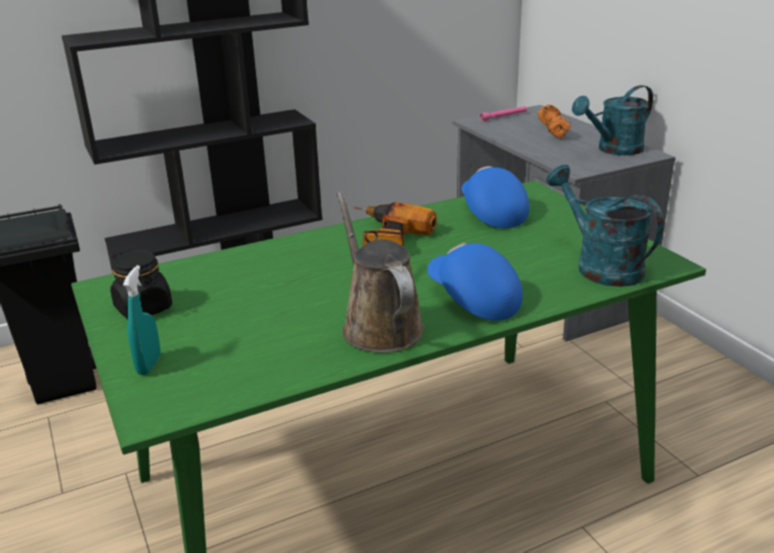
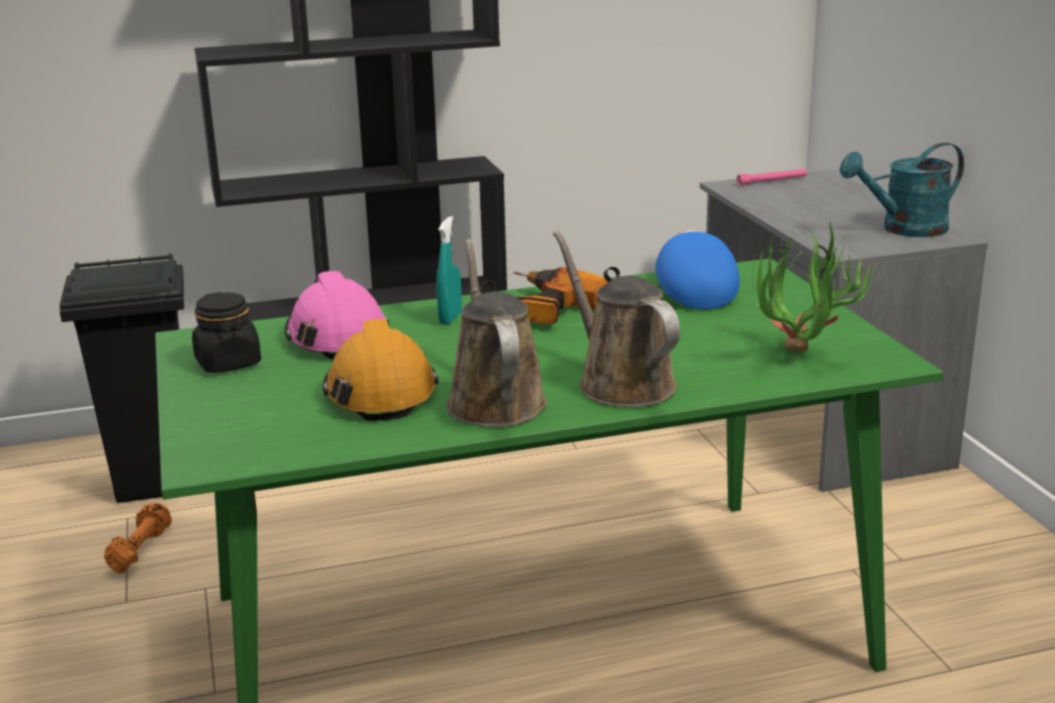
camera: 10 degrees right, 5 degrees down
turquoise spray bottle [123,265,161,375] -> turquoise spray bottle moved to [436,216,462,324]
blue cap [427,243,522,321] -> brown watering can [553,230,680,407]
orange dumbbell [538,105,571,139] -> orange dumbbell moved to [104,503,172,574]
turquoise watering can [547,165,664,287] -> potted plant [752,222,878,352]
none -> pink hard hat [285,271,389,359]
none -> orange hard hat [323,319,439,421]

